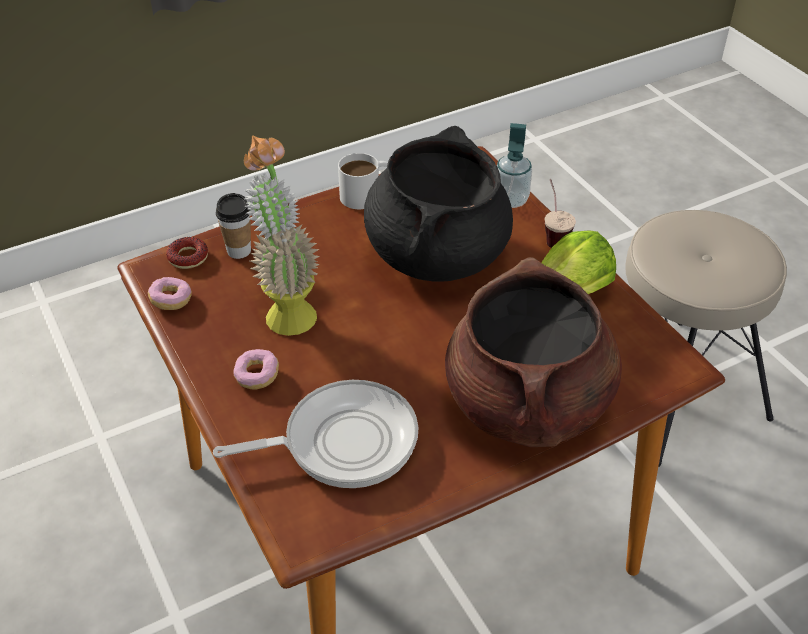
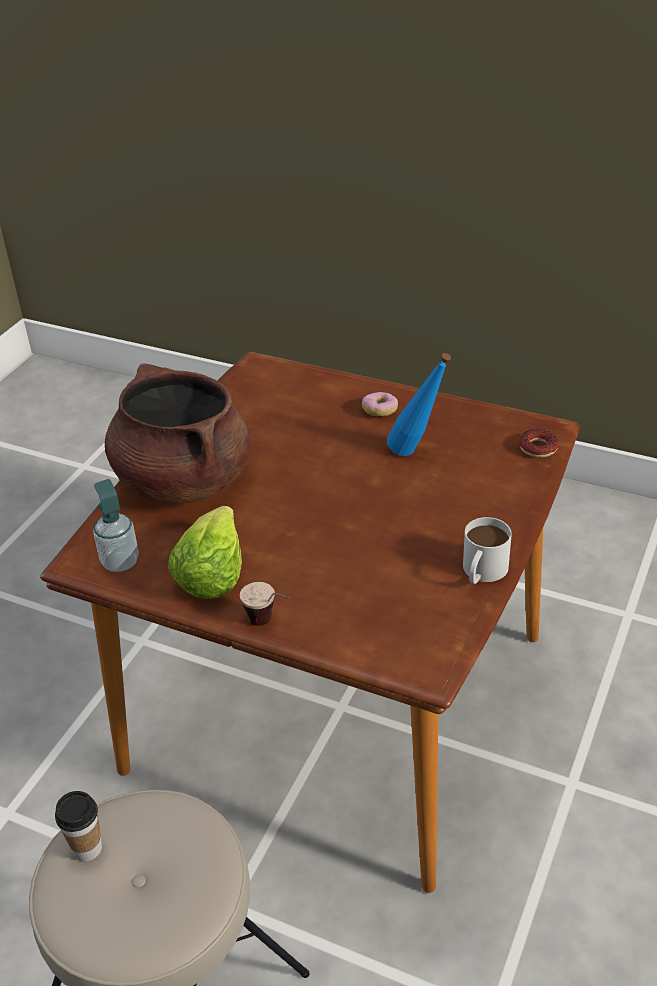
camera: 145 degrees right, 5 degrees down
donut [148,277,192,310] -> none
frying pan [213,380,419,488] -> none
cup [216,193,251,259] -> cup moved to [55,791,102,861]
potted plant [244,135,320,336] -> blue bottle [387,353,451,456]
black cooking pot [364,126,513,282] -> none
soap dispenser [497,123,532,208] -> soap dispenser moved to [93,479,139,572]

